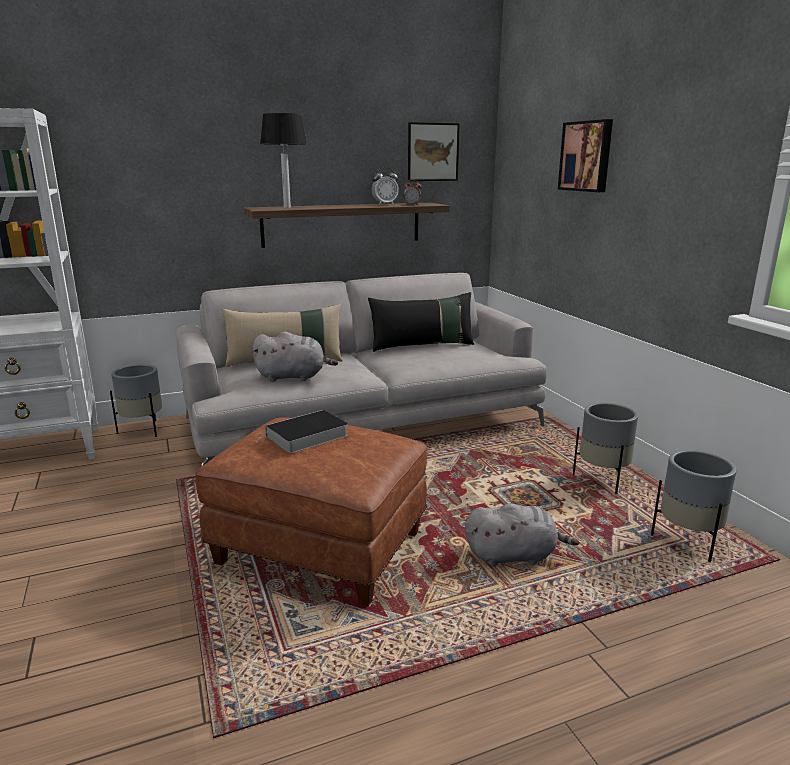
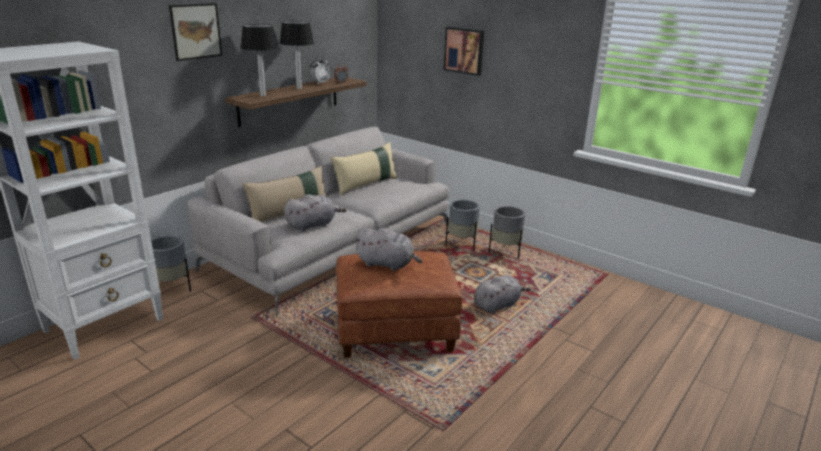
camera: 30 degrees left, 5 degrees up
book [256,410,348,454] -> grey plush toy [354,227,422,271]
black pillow [368,292,474,352] -> beige pillow [331,142,397,195]
picture [408,122,460,181] -> picture moved to [169,3,222,61]
grey planter [651,450,737,562] -> grey planter moved to [445,199,480,251]
none -> table lamp [280,21,314,89]

